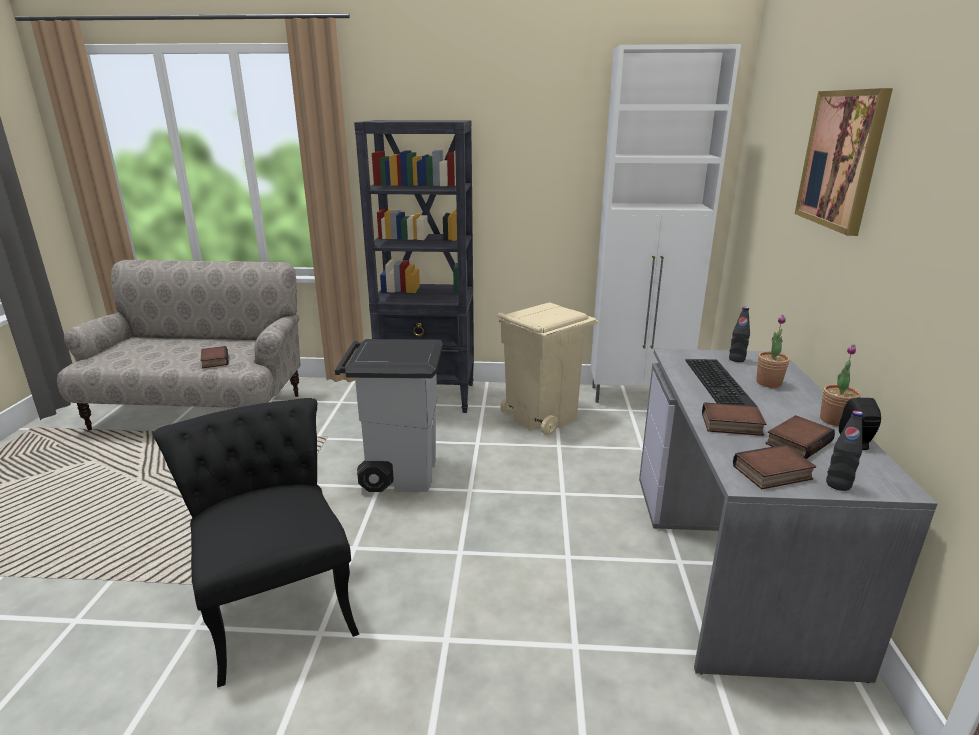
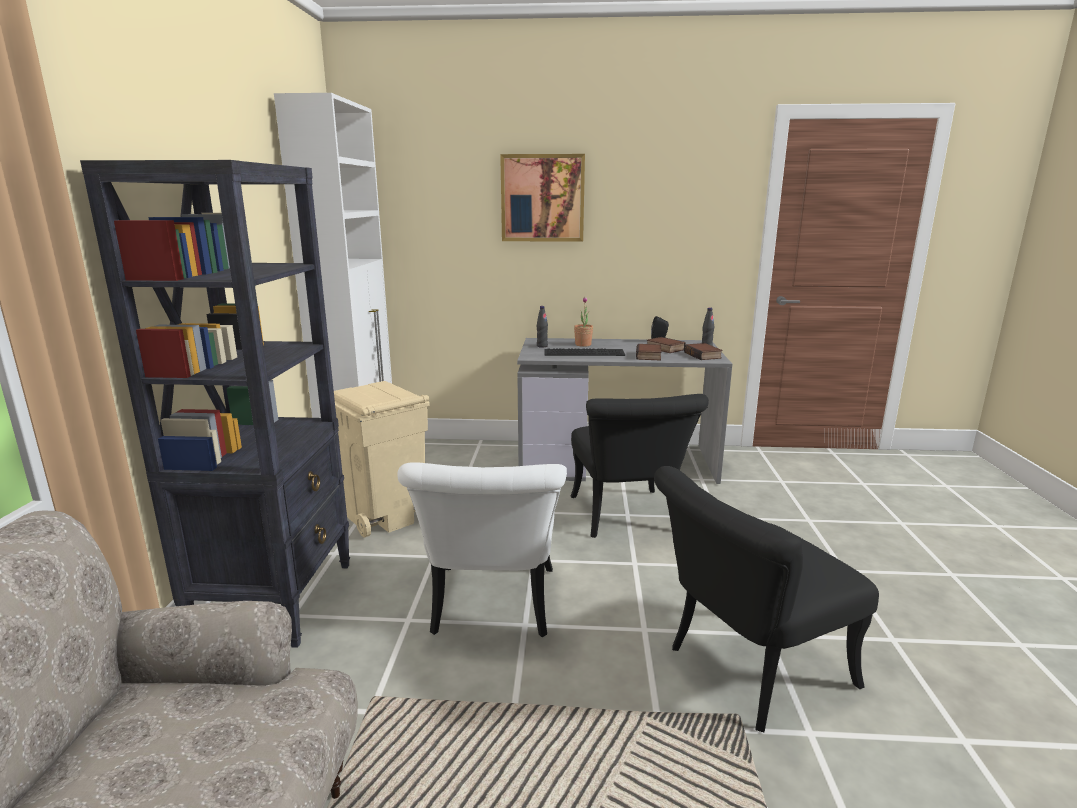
camera: 90 degrees left, 5 degrees down
book [201,346,229,368] -> none
grey trash can [335,339,443,492] -> white chair [397,462,567,637]
potted plant [820,345,860,426] -> none
none -> black chair [571,394,709,538]

